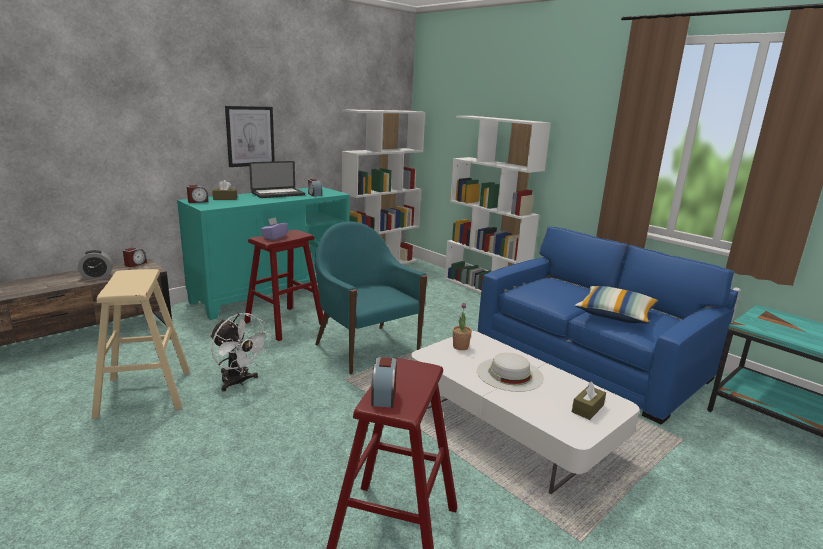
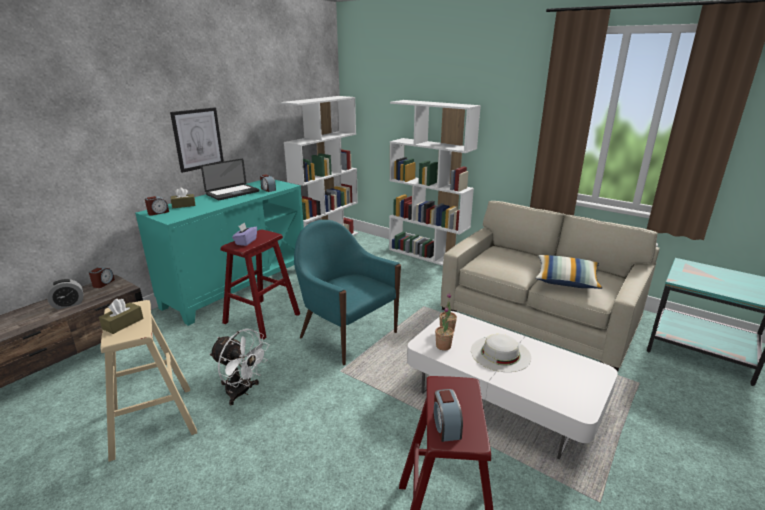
camera: 10 degrees left, 5 degrees up
blue sofa [478,226,738,425] -> beige sofa [440,201,660,371]
brown tissue box [572,381,606,420] -> brown tissue box moved to [99,299,143,334]
none -> potted plant [435,307,454,350]

